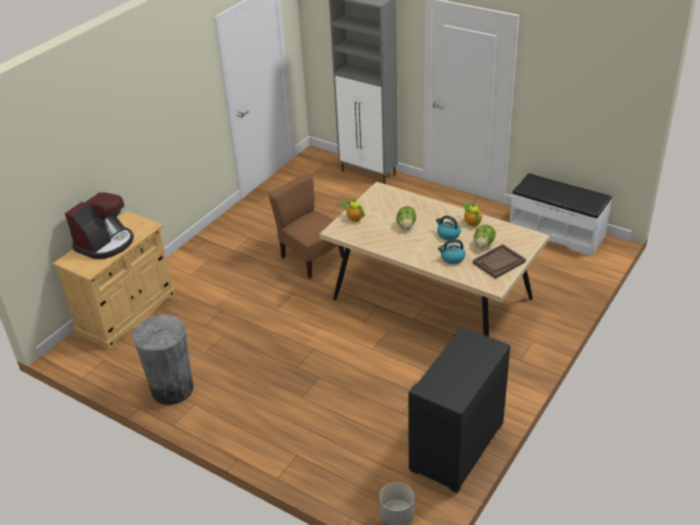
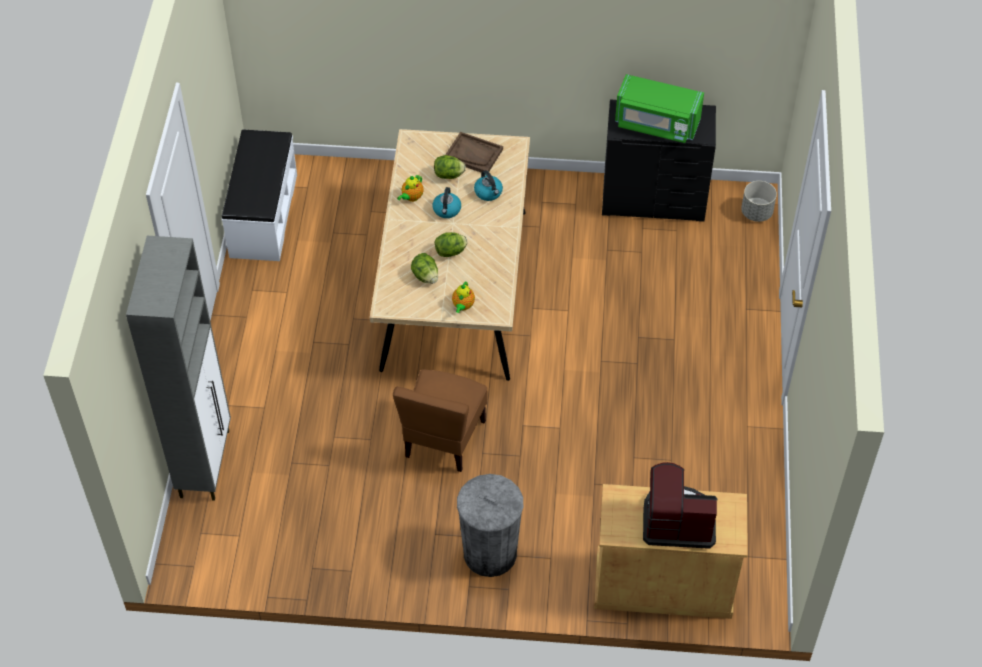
camera: 120 degrees left, 15 degrees up
grey trash can [132,315,194,405] -> grey trash can moved to [457,474,523,577]
none -> lettuce [411,253,438,284]
none -> green microwave [615,74,704,143]

